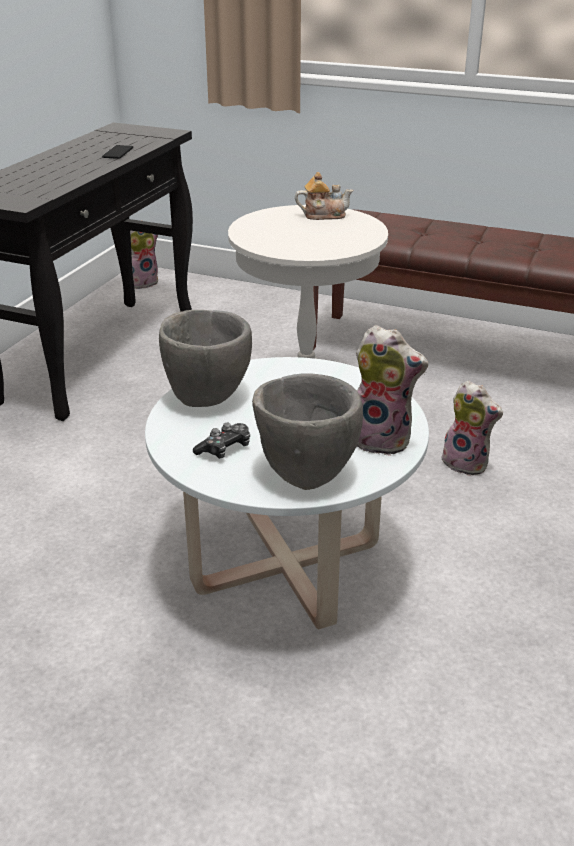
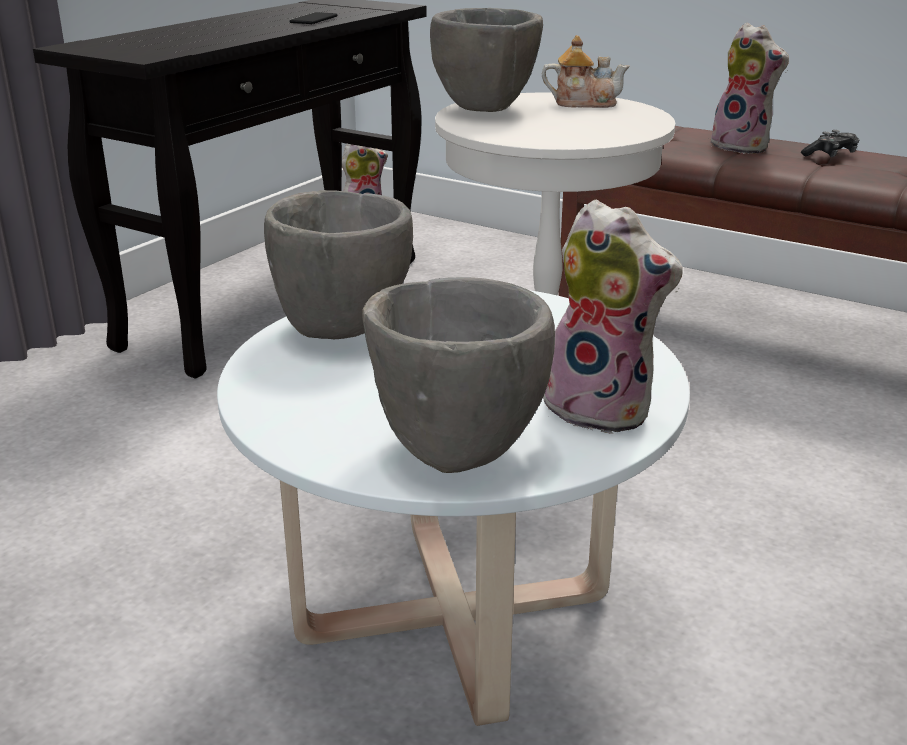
camera: 10 degrees right, 5 degrees down
game controller [193,423,250,459] -> game controller moved to [801,130,859,157]
plush toy [441,381,503,476] -> plush toy moved to [708,23,789,154]
none -> grey bowl [430,8,543,112]

